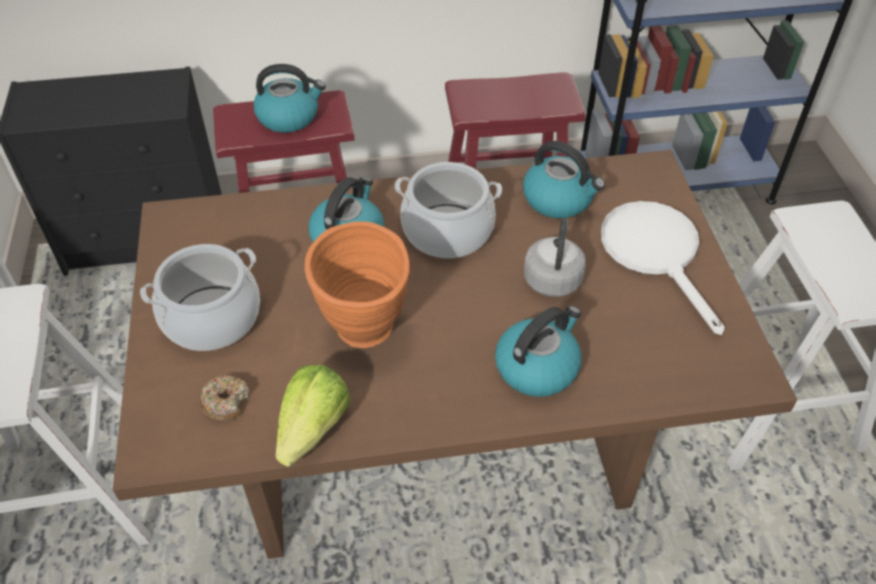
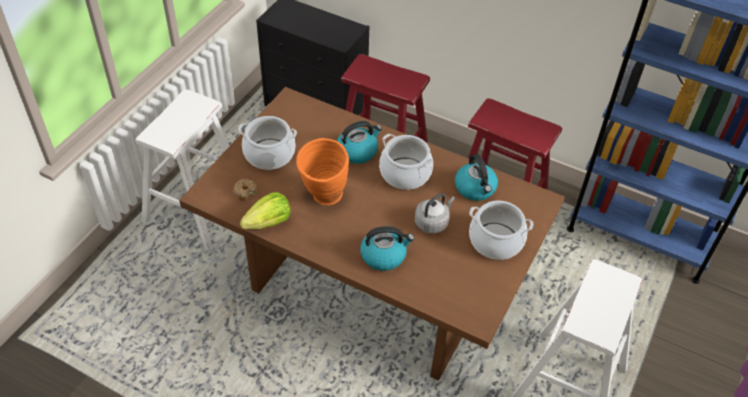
camera: 35 degrees right, 0 degrees up
kettle [253,64,326,133] -> none
white frying pan [601,201,725,335] -> cooking pot [469,201,533,260]

